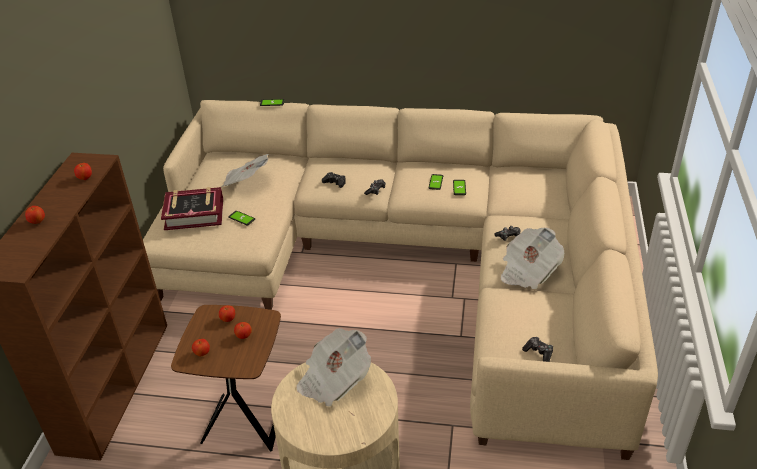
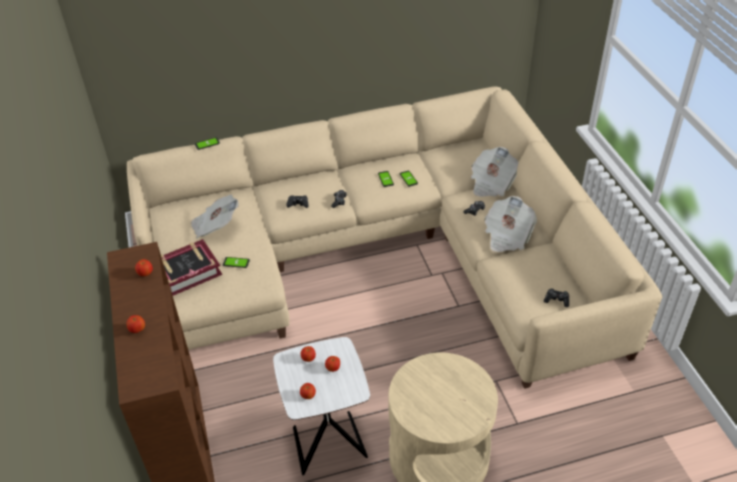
camera: 25 degrees left, 5 degrees up
brown side table [171,305,281,452] -> white side table [273,337,370,475]
newspaper [296,328,371,407] -> newspaper moved to [471,147,518,197]

